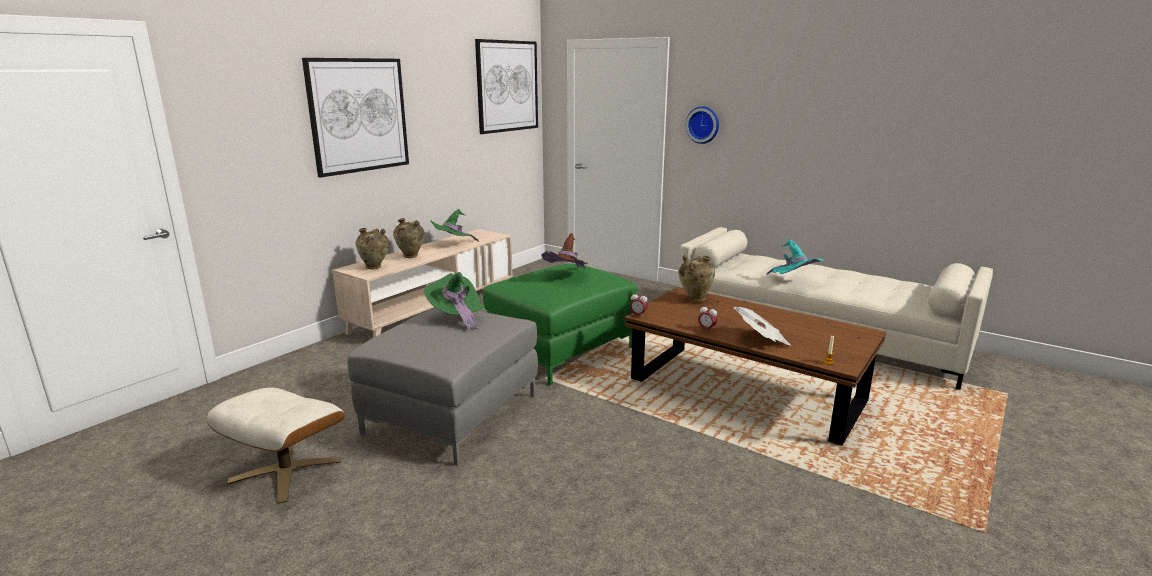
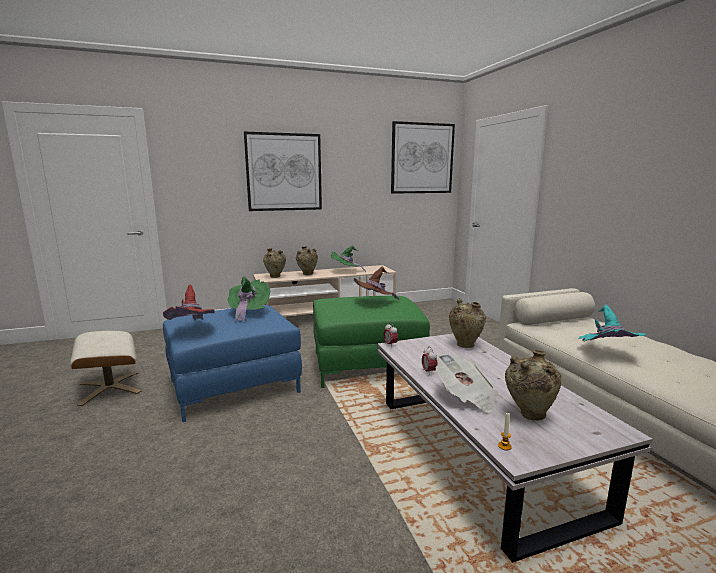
camera: 35 degrees right, 5 degrees down
grey ottoman [347,308,538,466] -> blue ottoman [163,305,302,422]
brown coffee table [624,287,886,446] -> white coffee table [377,333,653,563]
wall clock [686,106,719,144] -> none
none -> red hat [163,285,215,320]
none -> beige vase [505,350,562,421]

